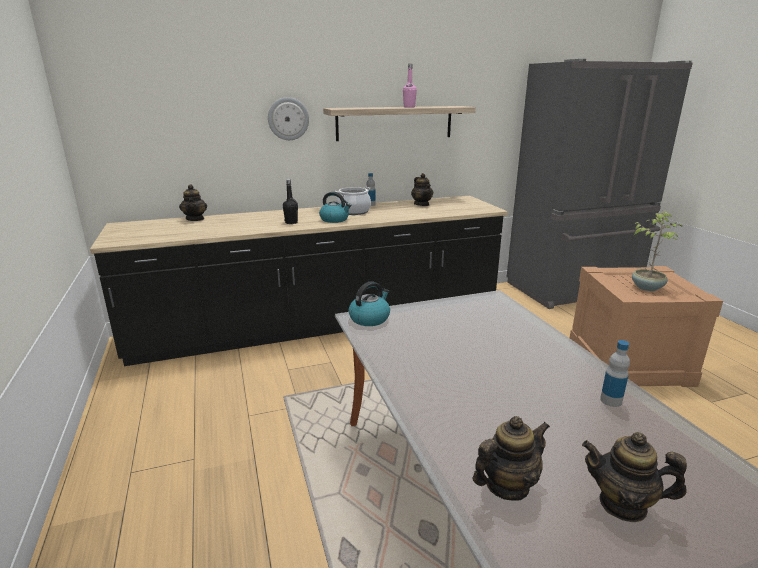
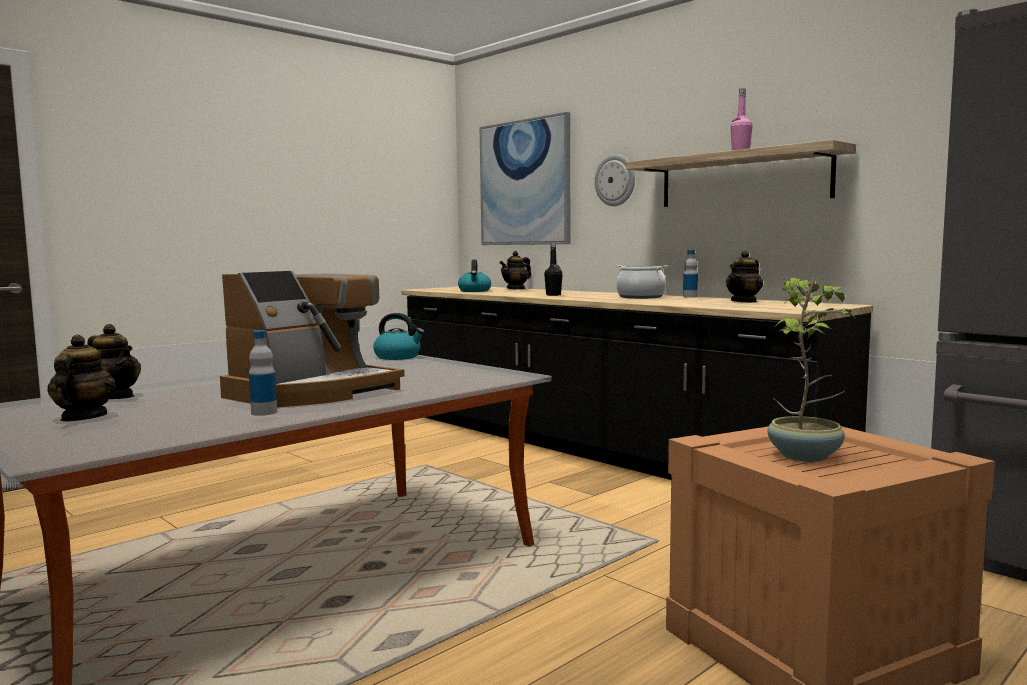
camera: 65 degrees right, 15 degrees down
kettle [319,192,351,223] -> kettle moved to [458,259,491,292]
none -> coffee machine [220,271,405,407]
none -> picture [480,112,570,245]

